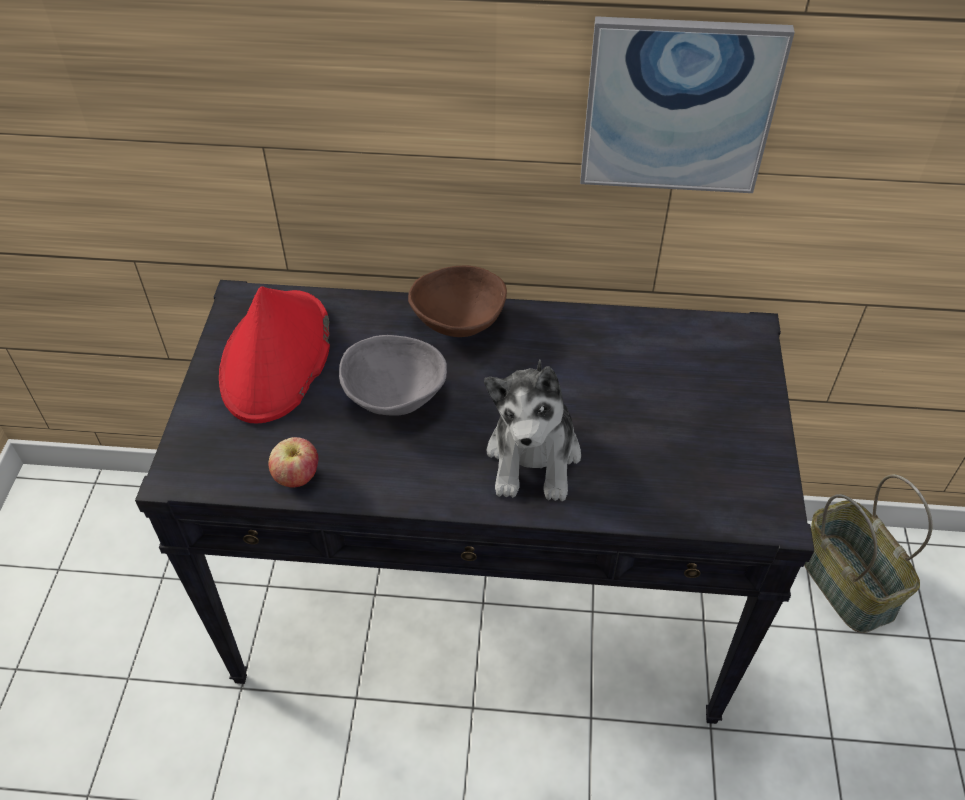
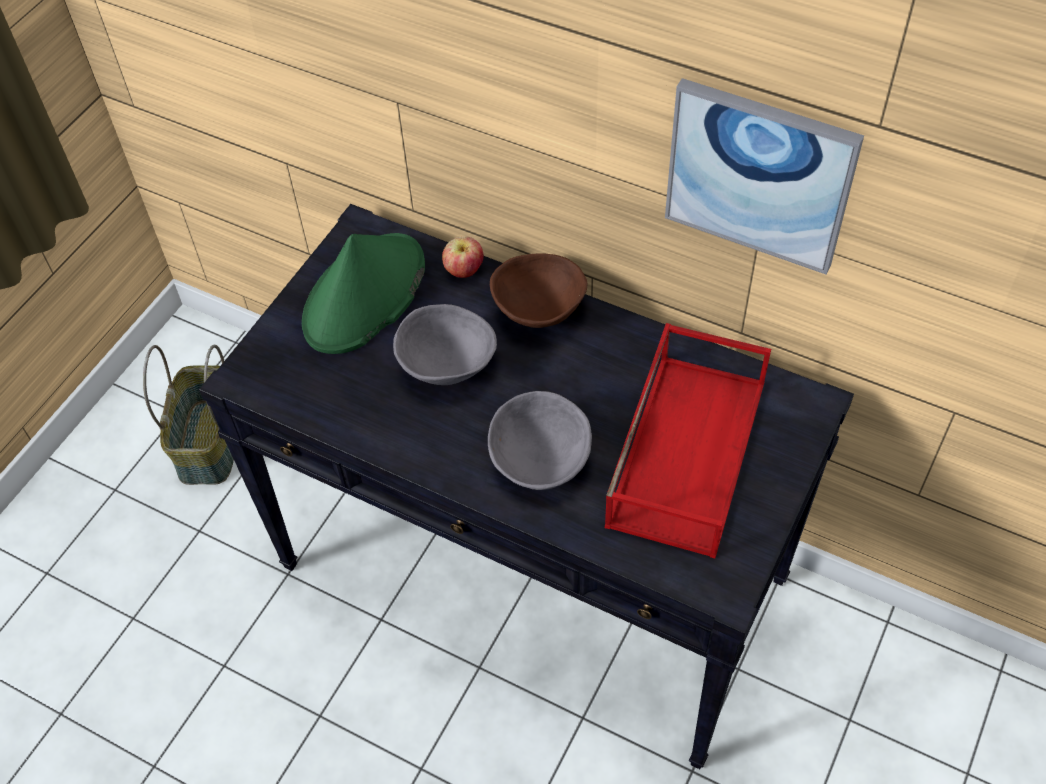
camera: 25 degrees right, 5 degrees up
red hat [219,286,330,423] -> green hat [301,233,425,354]
apple [268,437,319,488] -> apple moved to [442,236,484,278]
plush toy [484,360,581,501] -> grey bowl [488,391,592,490]
basket [804,474,933,633] -> basket moved to [143,345,234,485]
none -> red tray [605,323,771,558]

